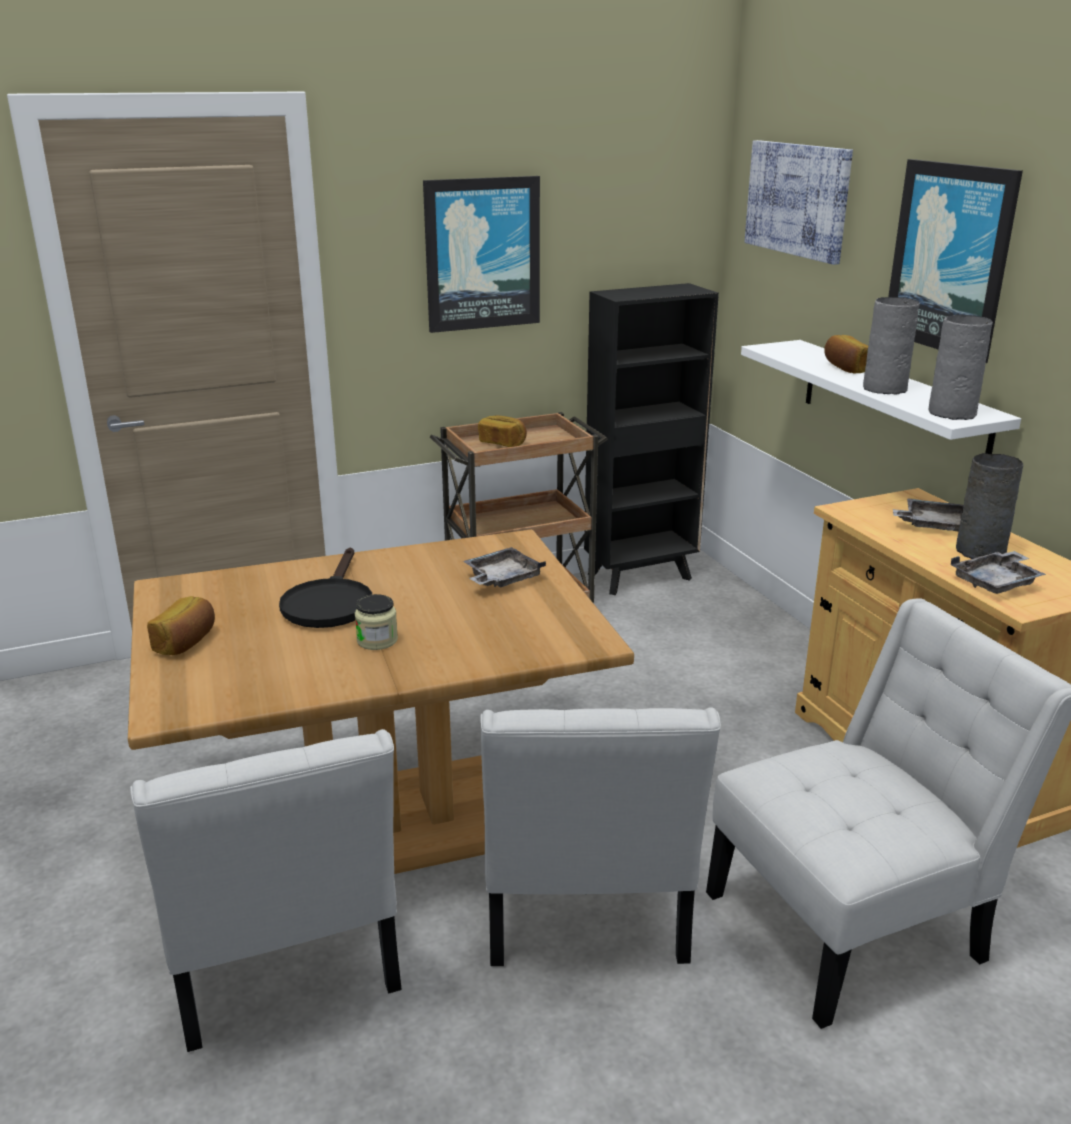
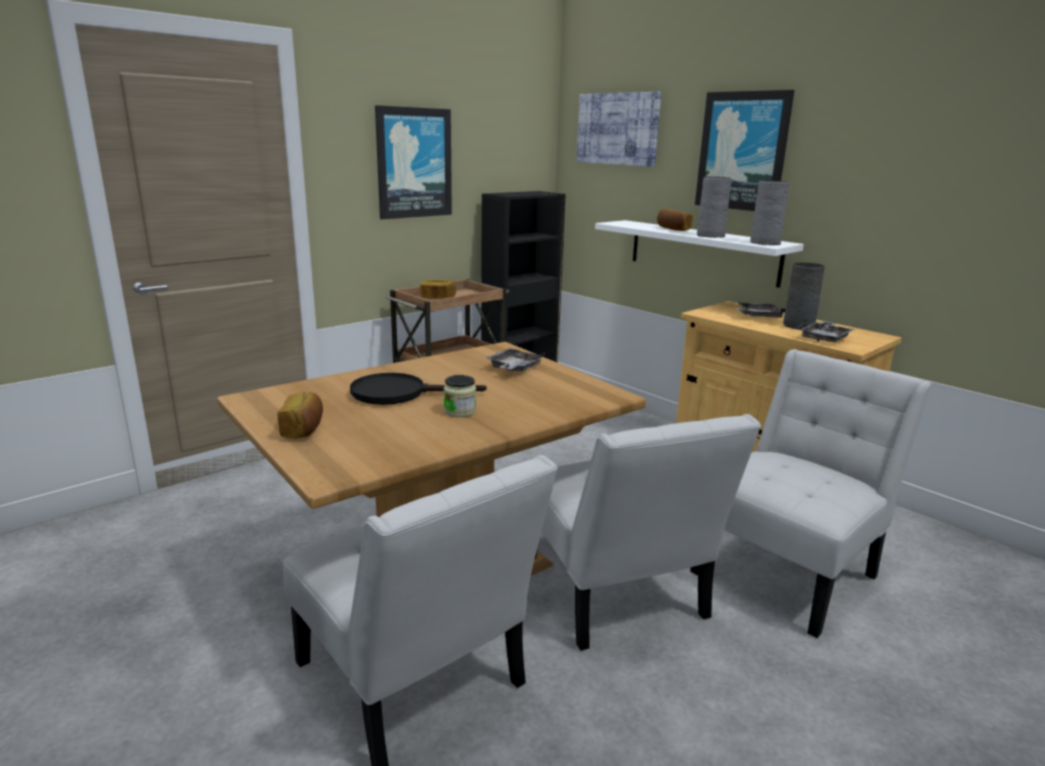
camera: 20 degrees left, 5 degrees down
black frying pan [279,547,372,628] -> black frying pan turned 105 degrees clockwise [350,373,487,405]

